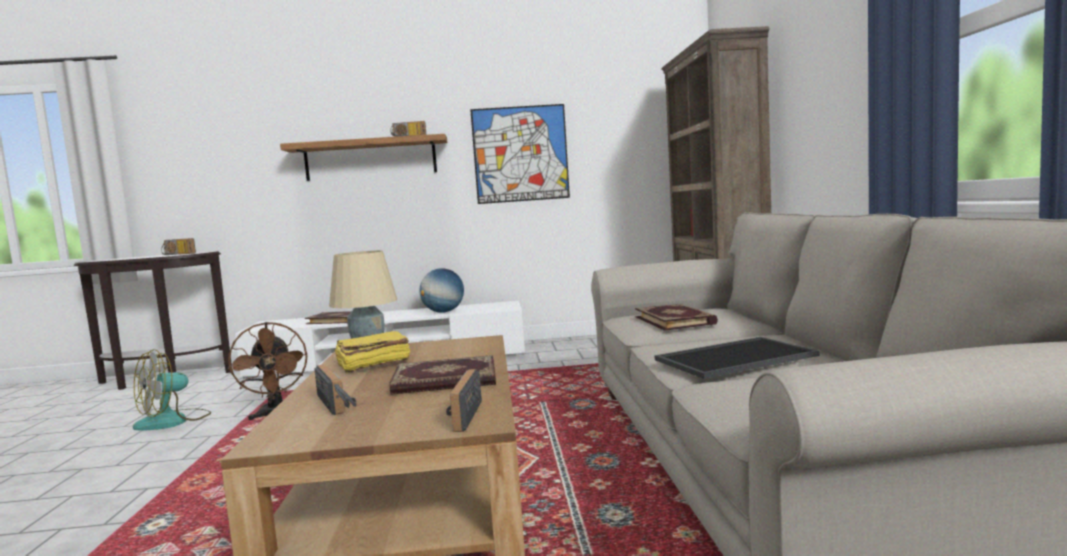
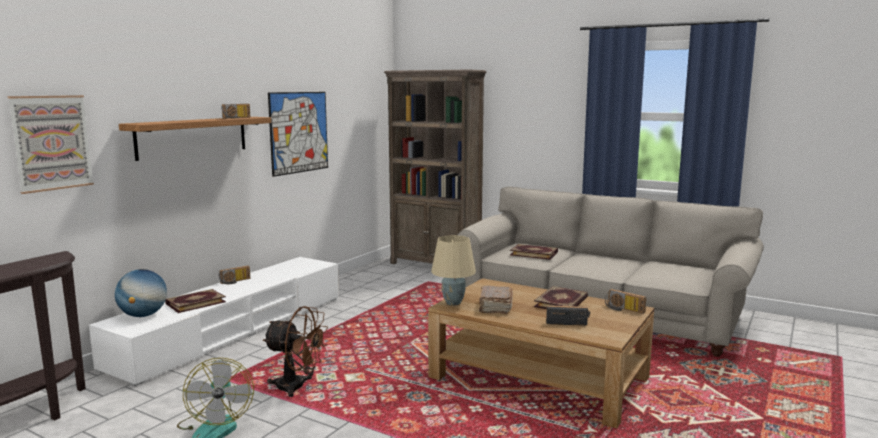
camera: 55 degrees left, 5 degrees up
radio [161,238,196,255] -> radio moved to [219,266,250,284]
yellow book [335,331,410,373] -> brown book [479,285,513,314]
globe [419,268,464,313] -> globe moved to [115,269,167,317]
tray [654,337,820,379] -> none
none -> picture [7,95,94,194]

